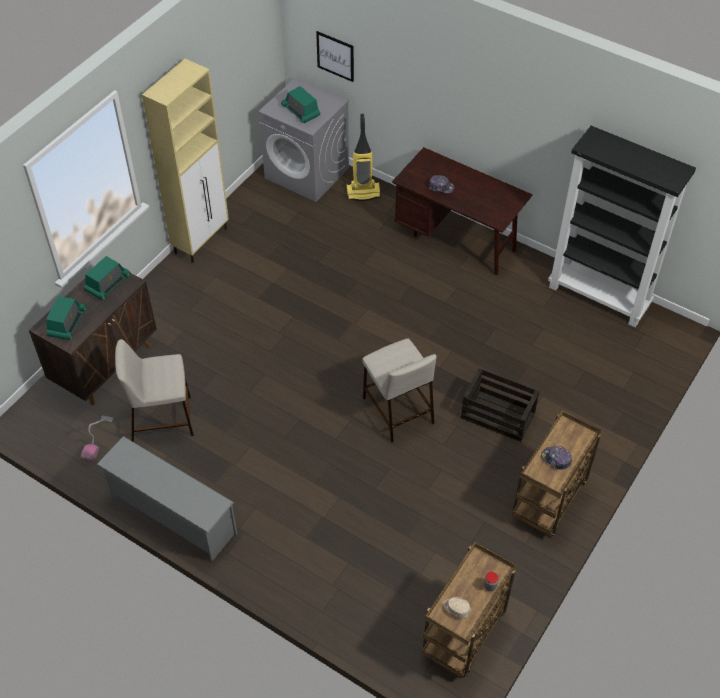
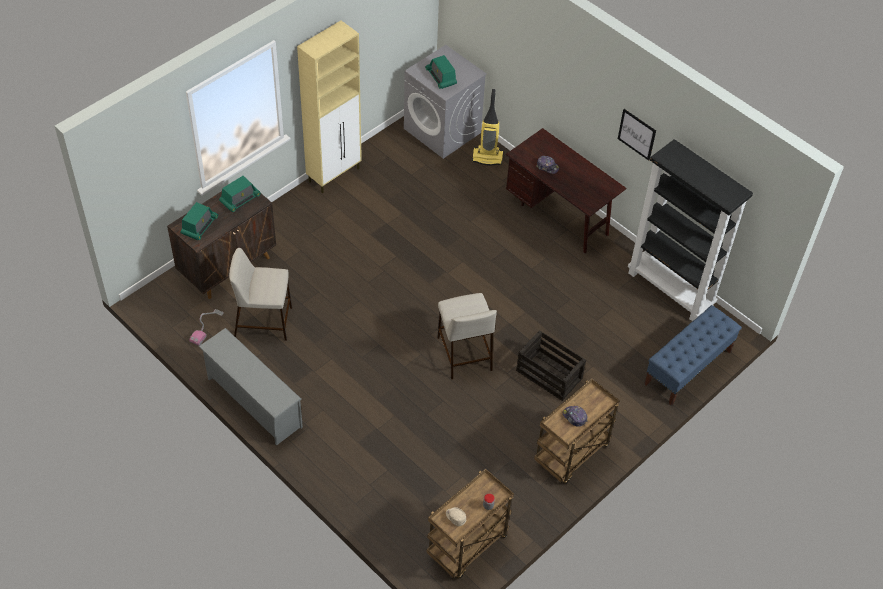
camera: 10 degrees right, 0 degrees up
picture [316,31,354,82] -> picture moved to [618,109,656,161]
none -> blue bench [644,305,742,406]

